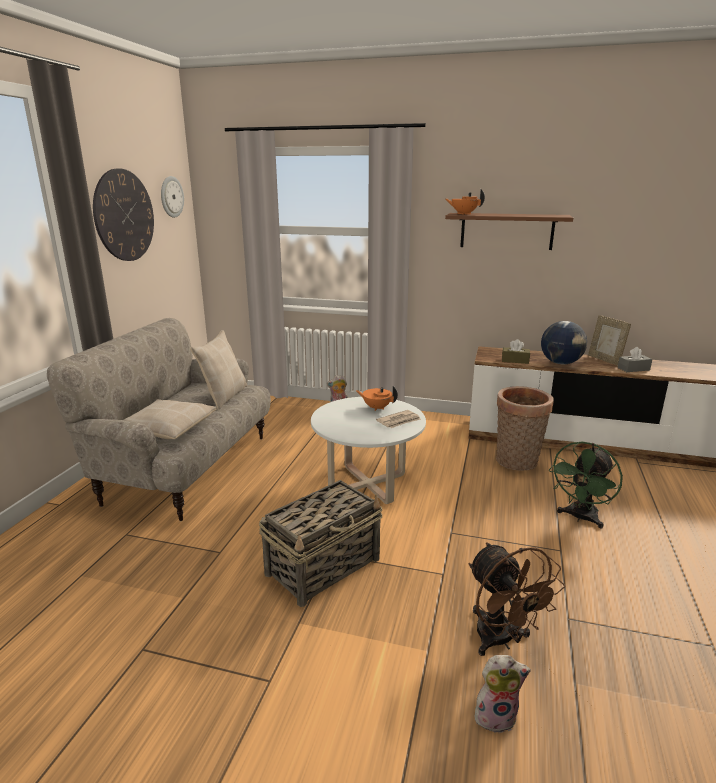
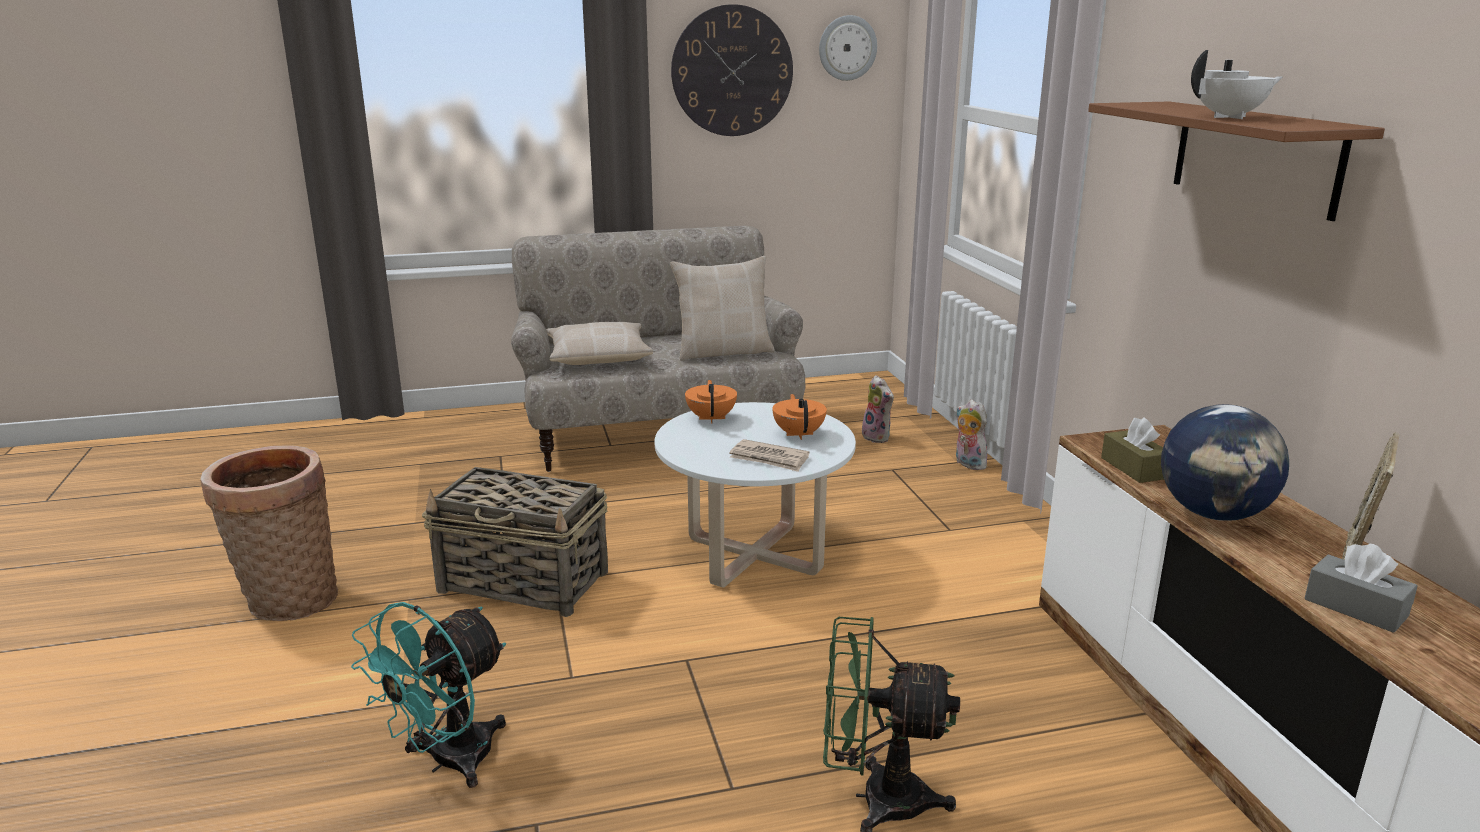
camera: 60 degrees right, 0 degrees up
orange teapot [445,189,485,215] -> orange teapot moved to [685,380,737,424]
brown fan [469,542,565,656] -> turquoise fan [351,602,506,788]
plush toy [475,655,531,733] -> plush toy moved to [862,375,894,443]
basket [496,386,554,471] -> basket moved to [200,446,338,621]
none -> white teapot [1191,50,1283,119]

